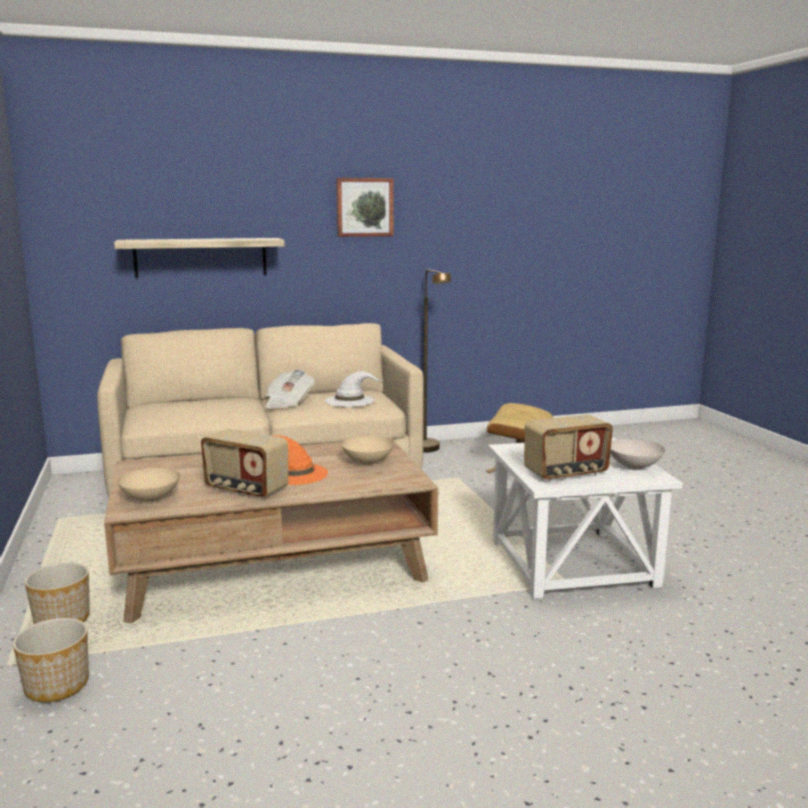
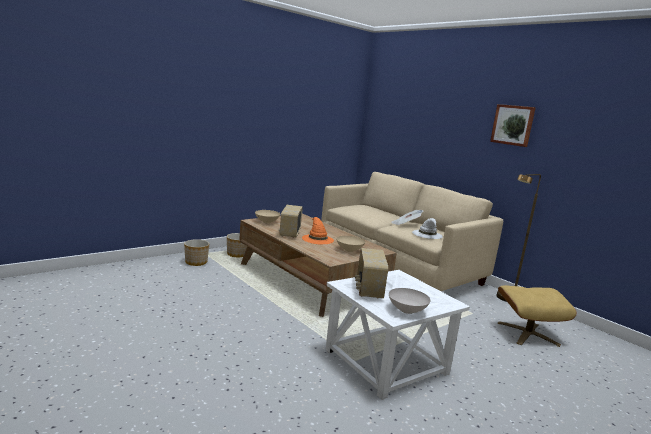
camera: 65 degrees right, 0 degrees up
shelf [114,238,285,278] -> none
radio [524,414,613,481] -> radio turned 45 degrees clockwise [355,248,388,299]

